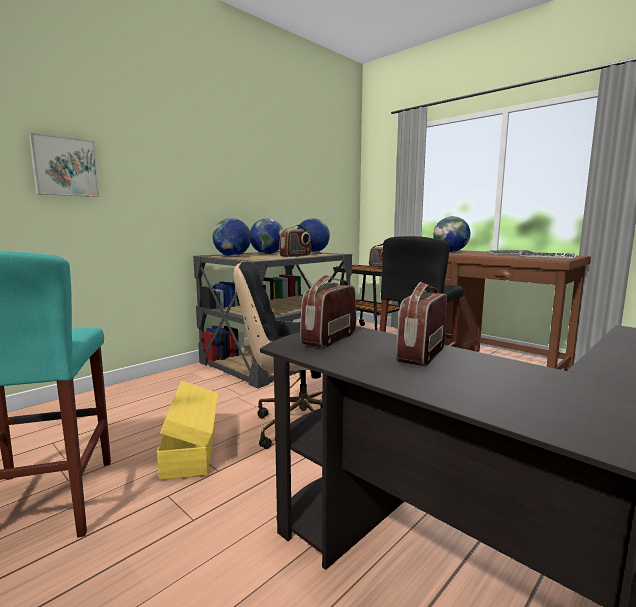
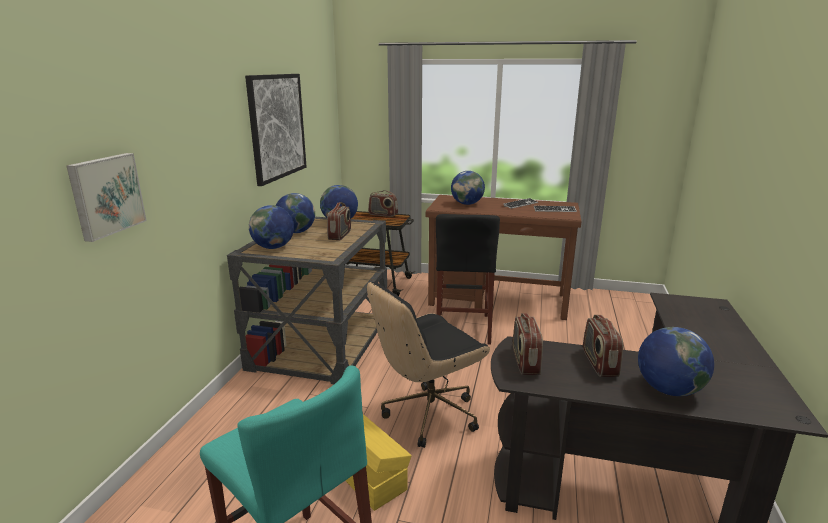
camera: 30 degrees left, 10 degrees up
none -> picture [245,74,307,186]
none -> globe [638,327,714,396]

